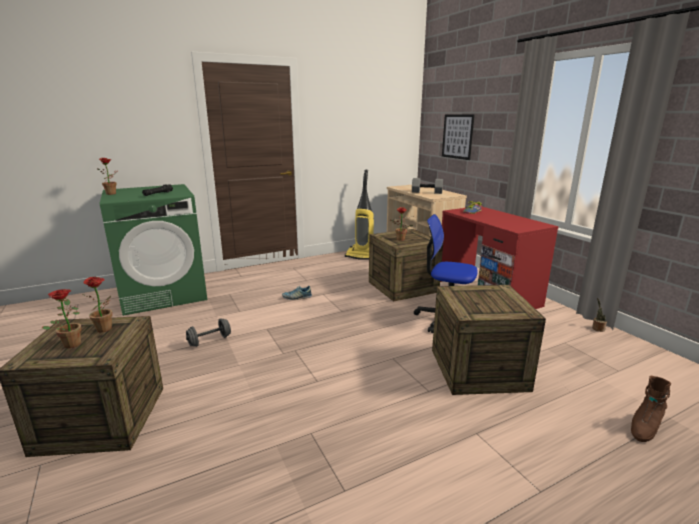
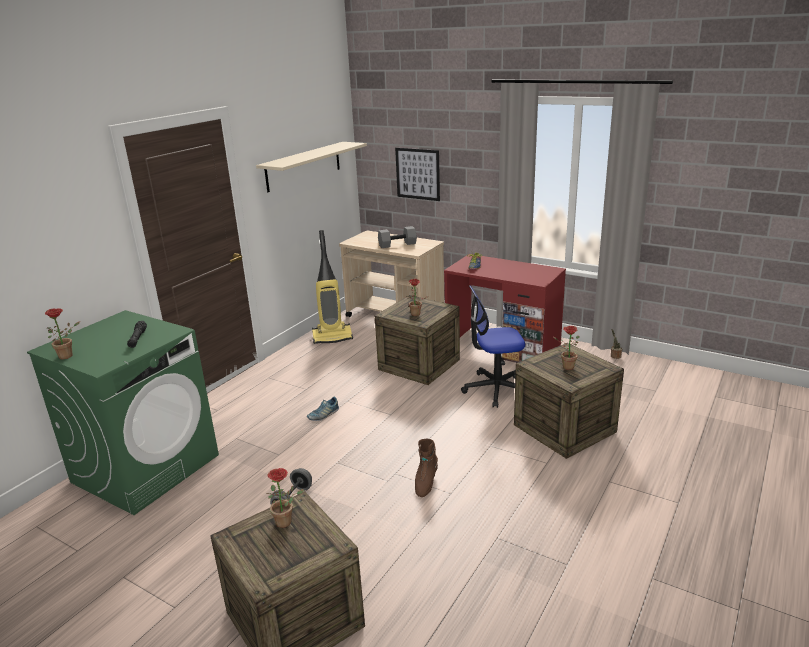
camera: 30 degrees left, 5 degrees up
potted plant [42,289,81,348] -> potted plant moved to [552,326,579,370]
brown boot [631,376,671,442] -> brown boot moved to [415,439,438,497]
none -> beige shelf [256,142,367,192]

